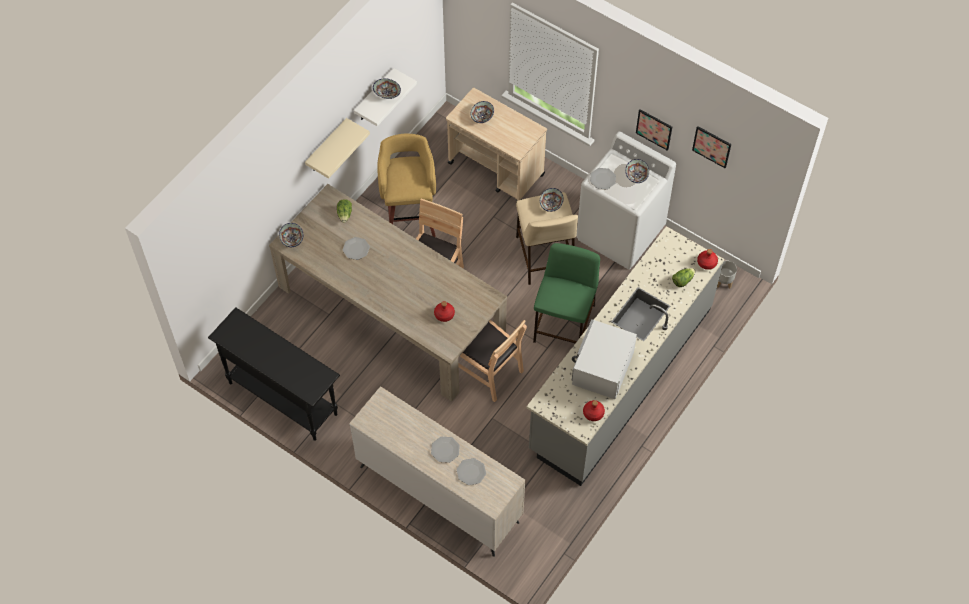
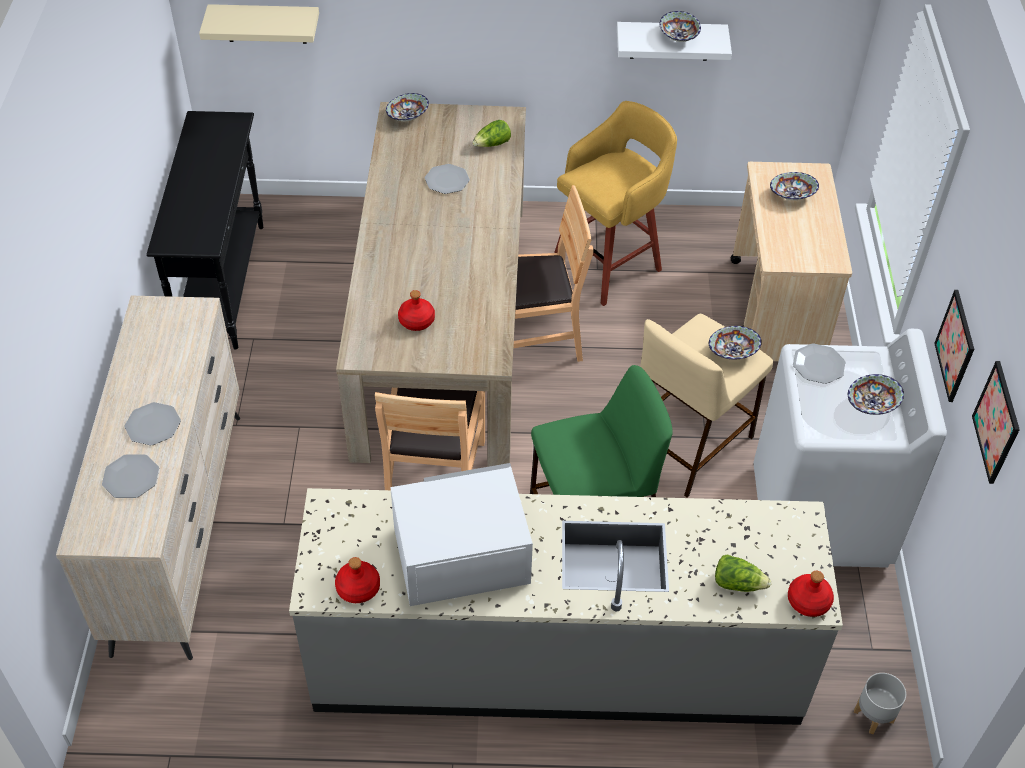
camera: 55 degrees right, 10 degrees down
beige shelf [305,118,370,179] -> beige shelf moved to [199,4,319,44]

